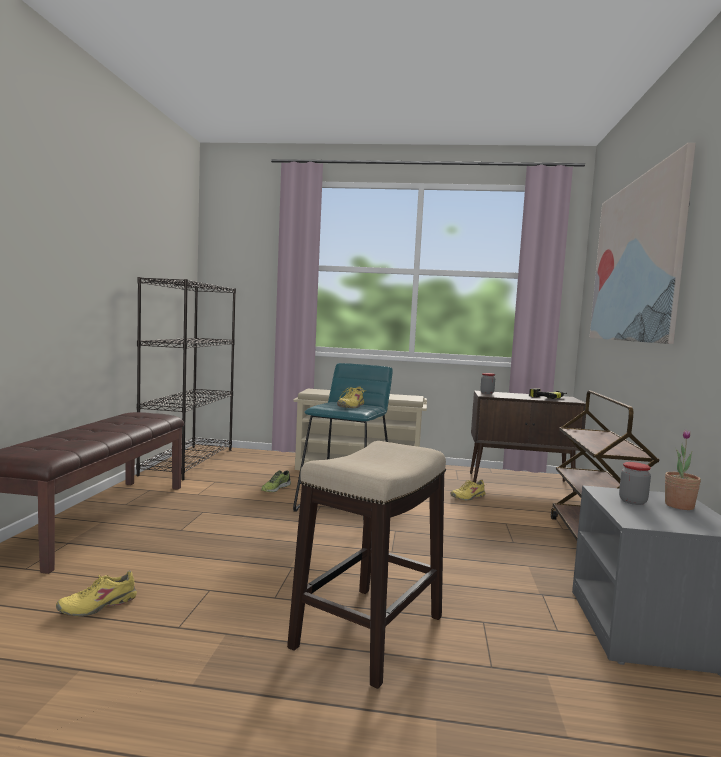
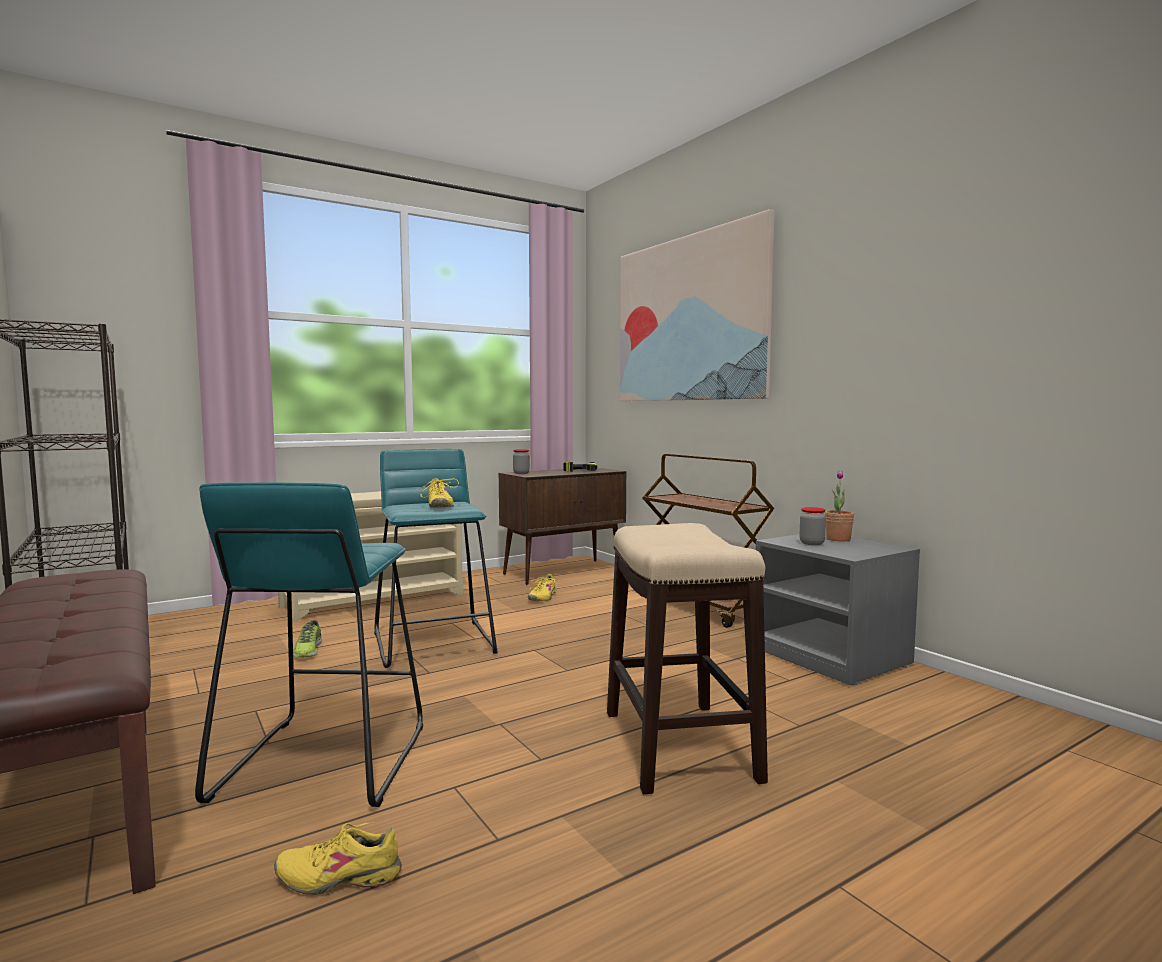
camera: 40 degrees left, 0 degrees up
yellow shoe [56,570,137,616] -> yellow shoe turned 75 degrees clockwise [274,823,402,895]
none -> turquoise stool [195,482,423,807]

